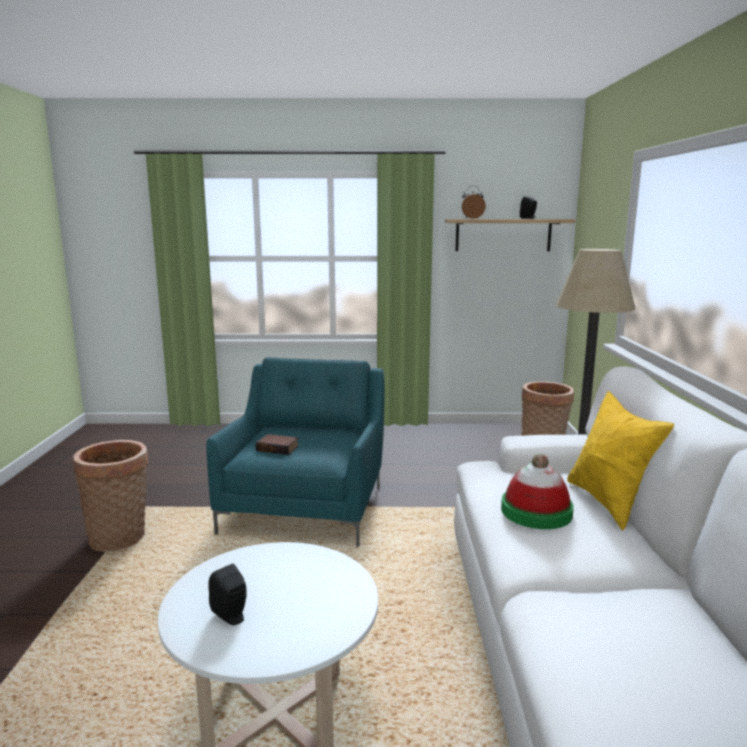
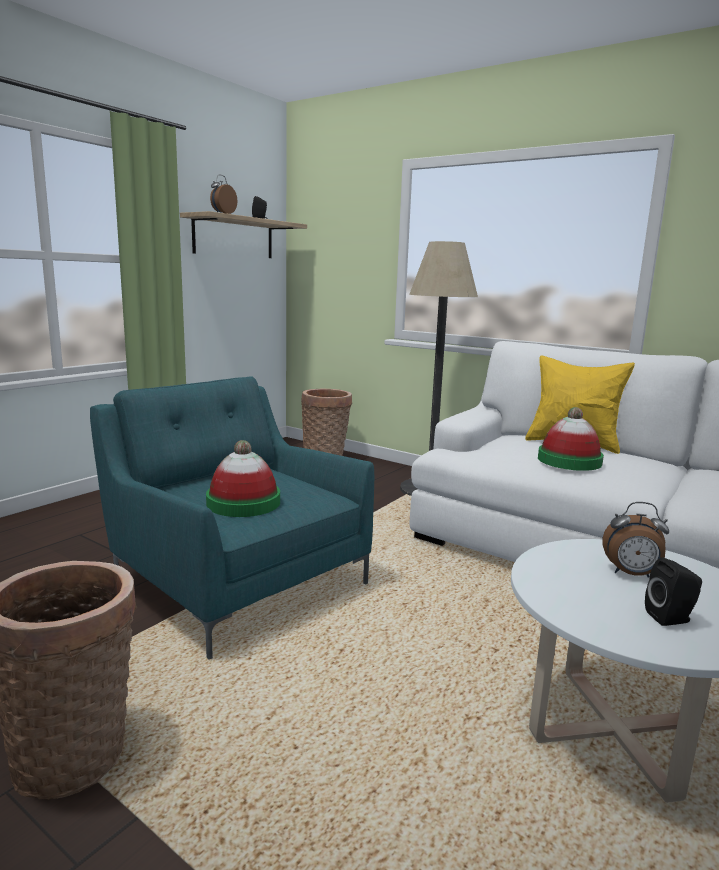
camera: 55 degrees left, 0 degrees up
book [256,434,299,455] -> hat [206,440,280,517]
none -> alarm clock [603,502,669,578]

